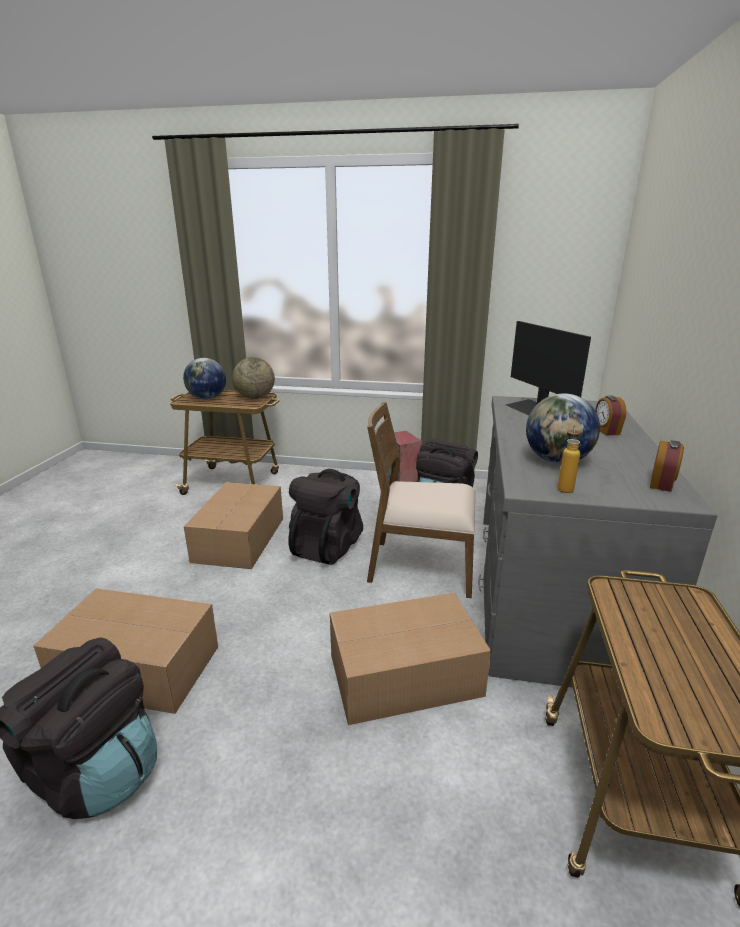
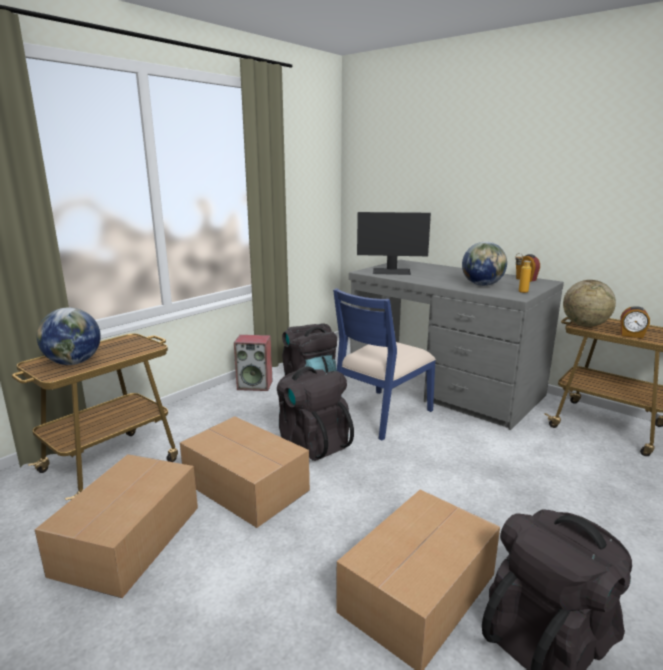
camera: 60 degrees left, 5 degrees down
globe [233,357,275,399] -> globe moved to [563,280,616,327]
cardboard box [330,593,491,725] -> cardboard box moved to [35,454,198,598]
brown chair [367,402,476,598] -> blue chair [333,288,436,441]
alarm clock [595,396,627,436] -> alarm clock moved to [620,306,650,338]

